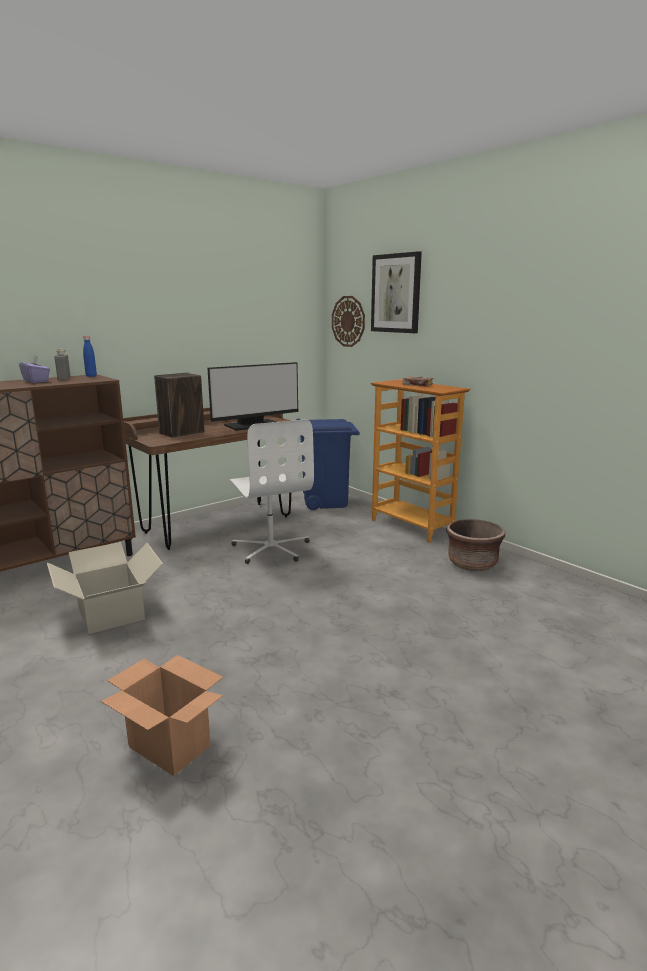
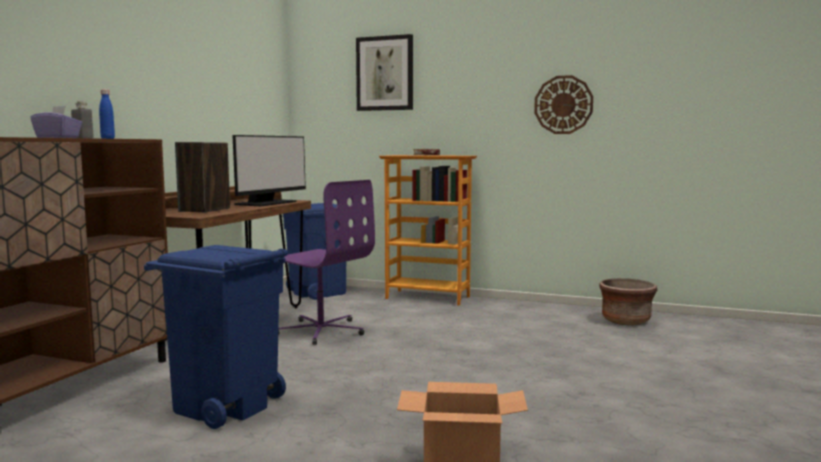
camera: 30 degrees left, 10 degrees down
cardboard box [47,542,163,634] -> blue trash can [144,245,288,429]
white office chair [229,419,314,564] -> purple office chair [278,180,375,345]
wall clock [332,296,365,347] -> wall clock moved to [534,75,593,134]
brown planter [446,519,505,571] -> brown planter moved to [599,278,657,325]

